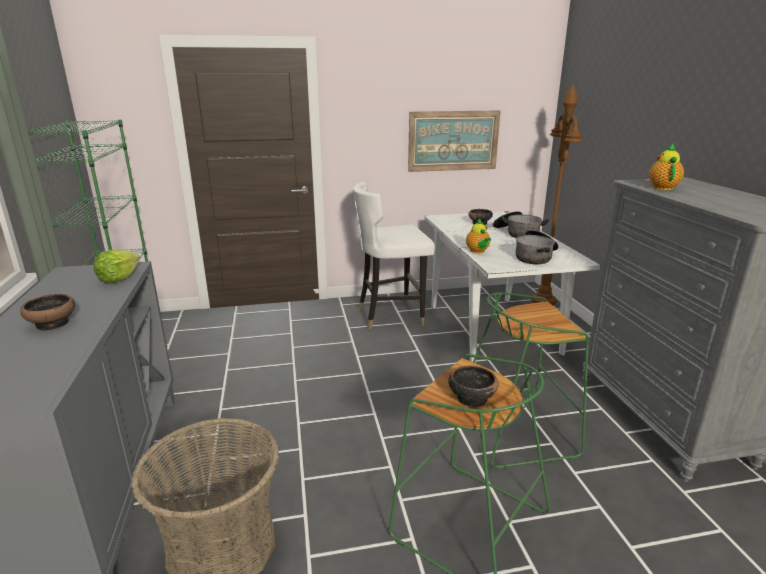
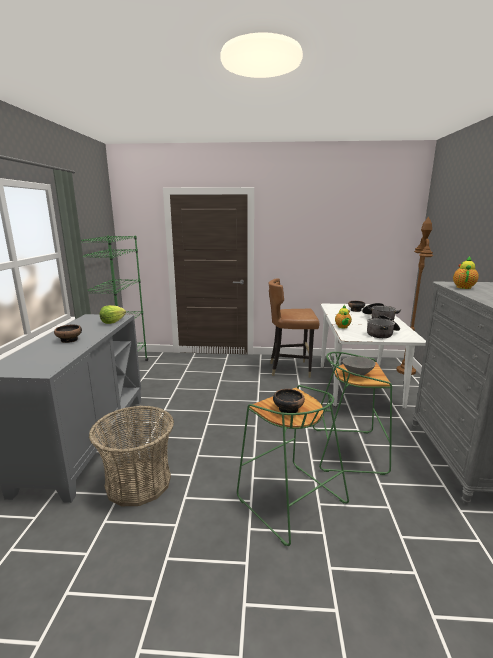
camera: 15 degrees right, 5 degrees down
white chair [353,182,435,330] -> brown chair [269,278,319,378]
picture [408,110,501,172] -> none
none -> grey bowl [342,356,376,376]

